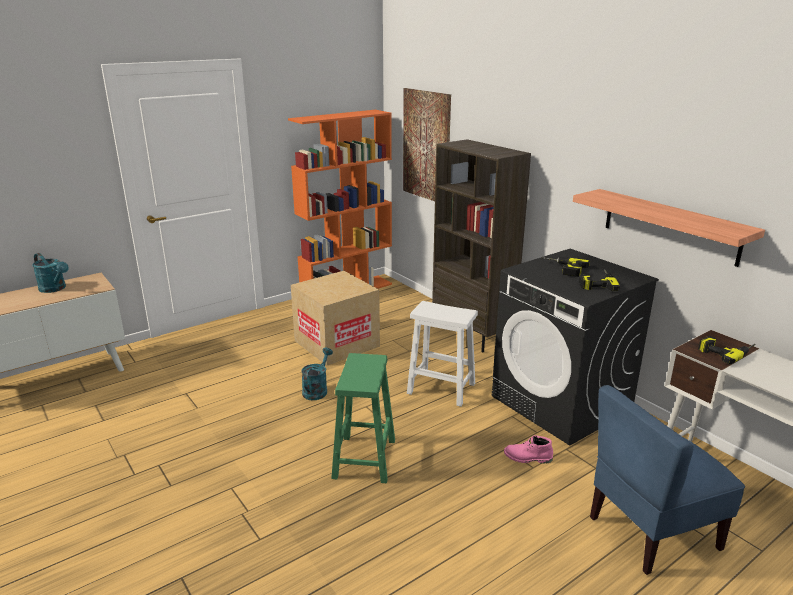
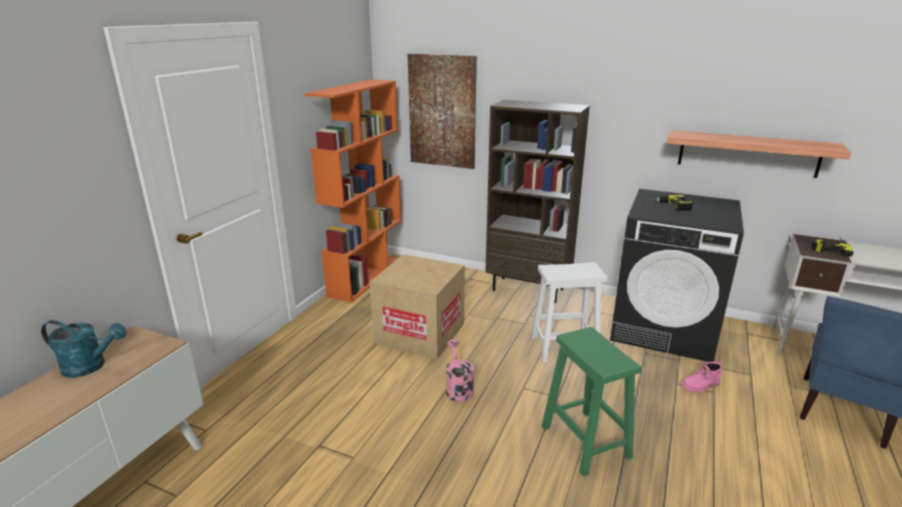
camera: 30 degrees left, 0 degrees up
turquoise watering can [301,348,333,400] -> pink watering can [446,339,474,402]
power drill [579,270,620,291] -> none

